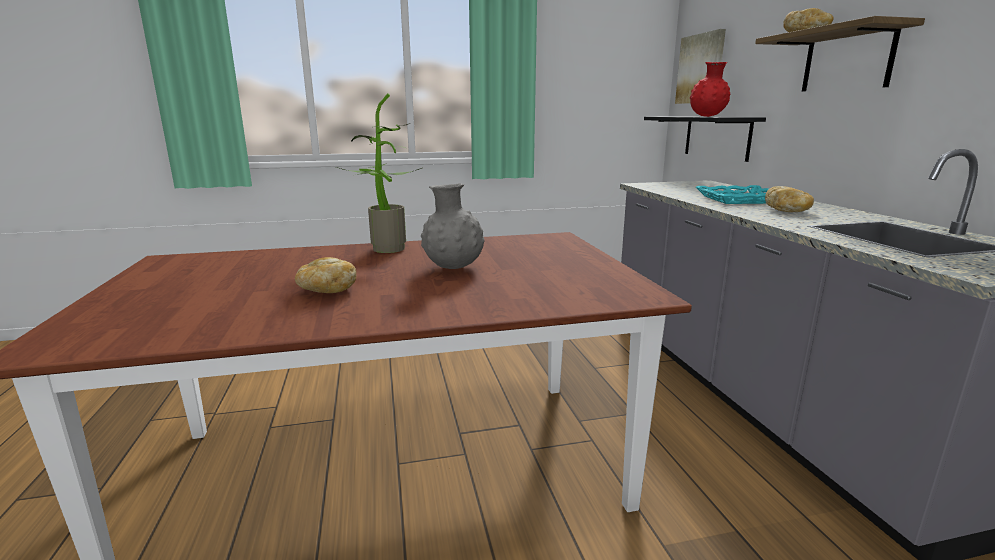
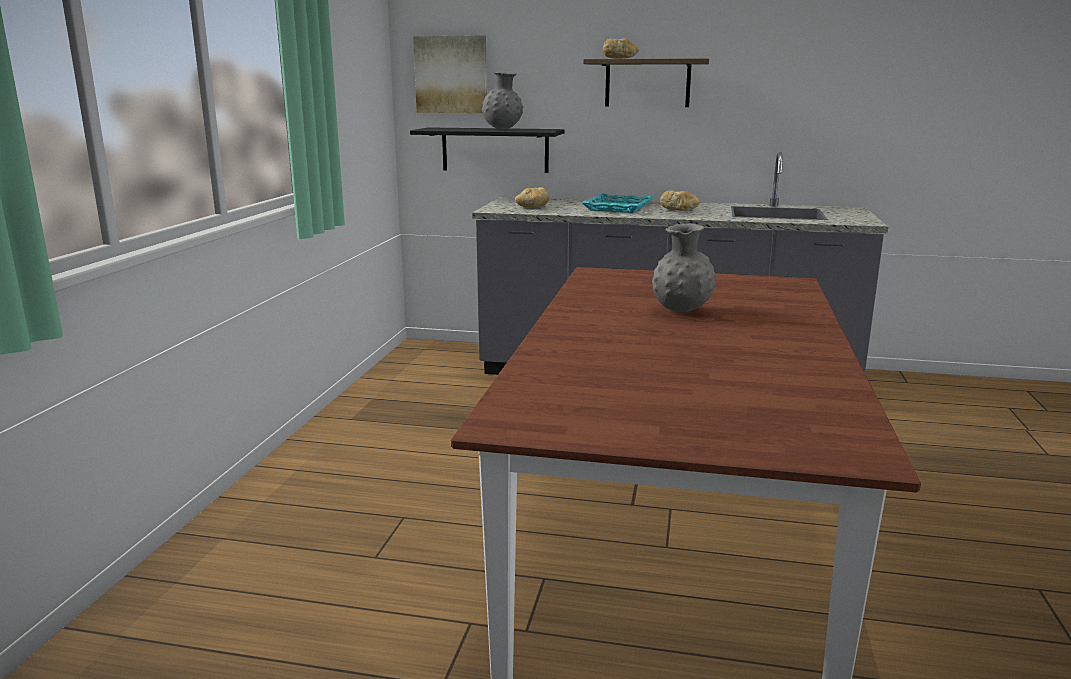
camera: 65 degrees left, 0 degrees up
bread [295,257,356,293] -> bread moved to [515,187,549,208]
potted plant [336,93,421,253] -> none
red vase [690,62,730,117] -> grey vase [482,72,523,130]

